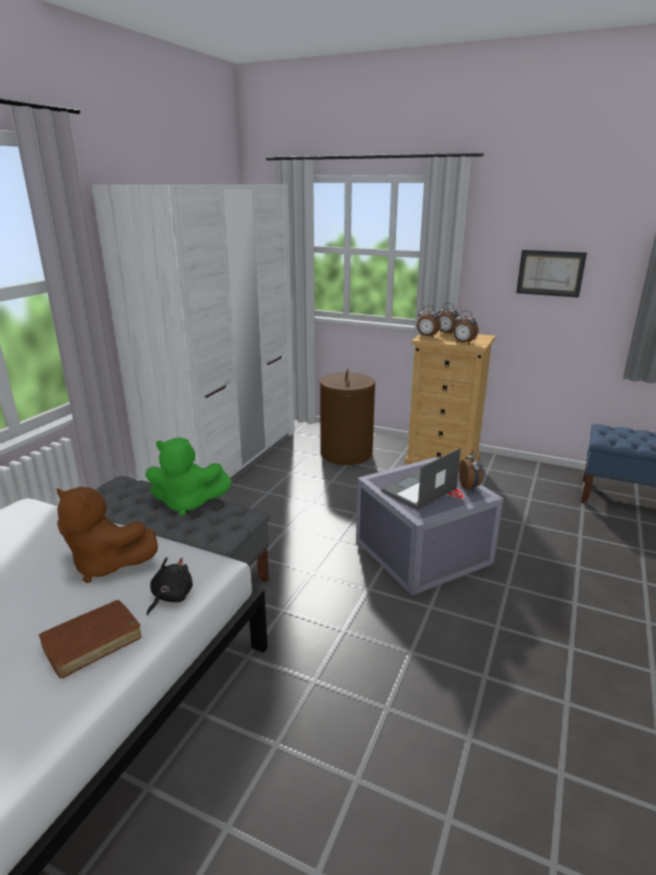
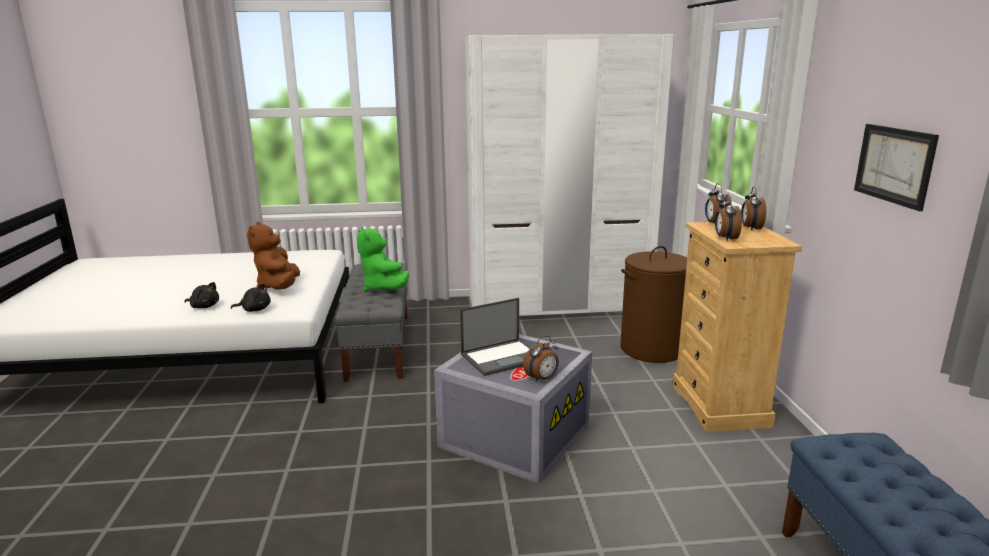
camera: 60 degrees right, 5 degrees down
brown book [39,600,142,679] -> black plush toy [185,282,219,308]
laptop [381,448,461,510] -> laptop turned 135 degrees clockwise [460,298,531,376]

